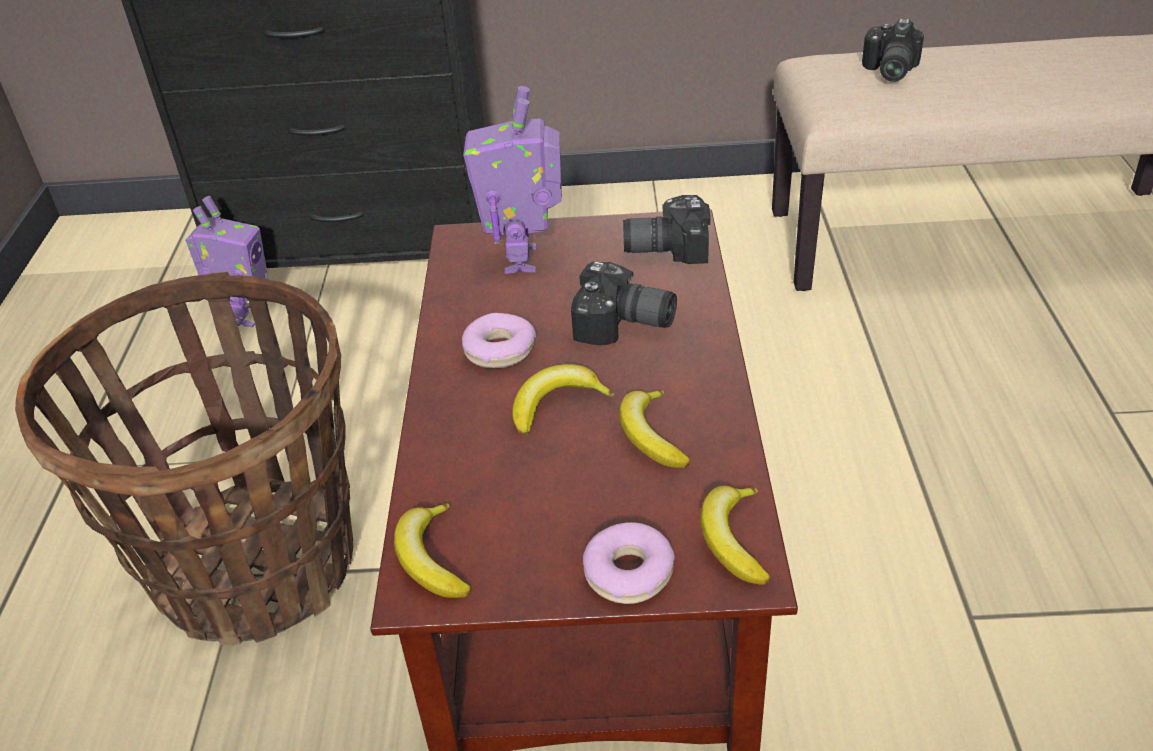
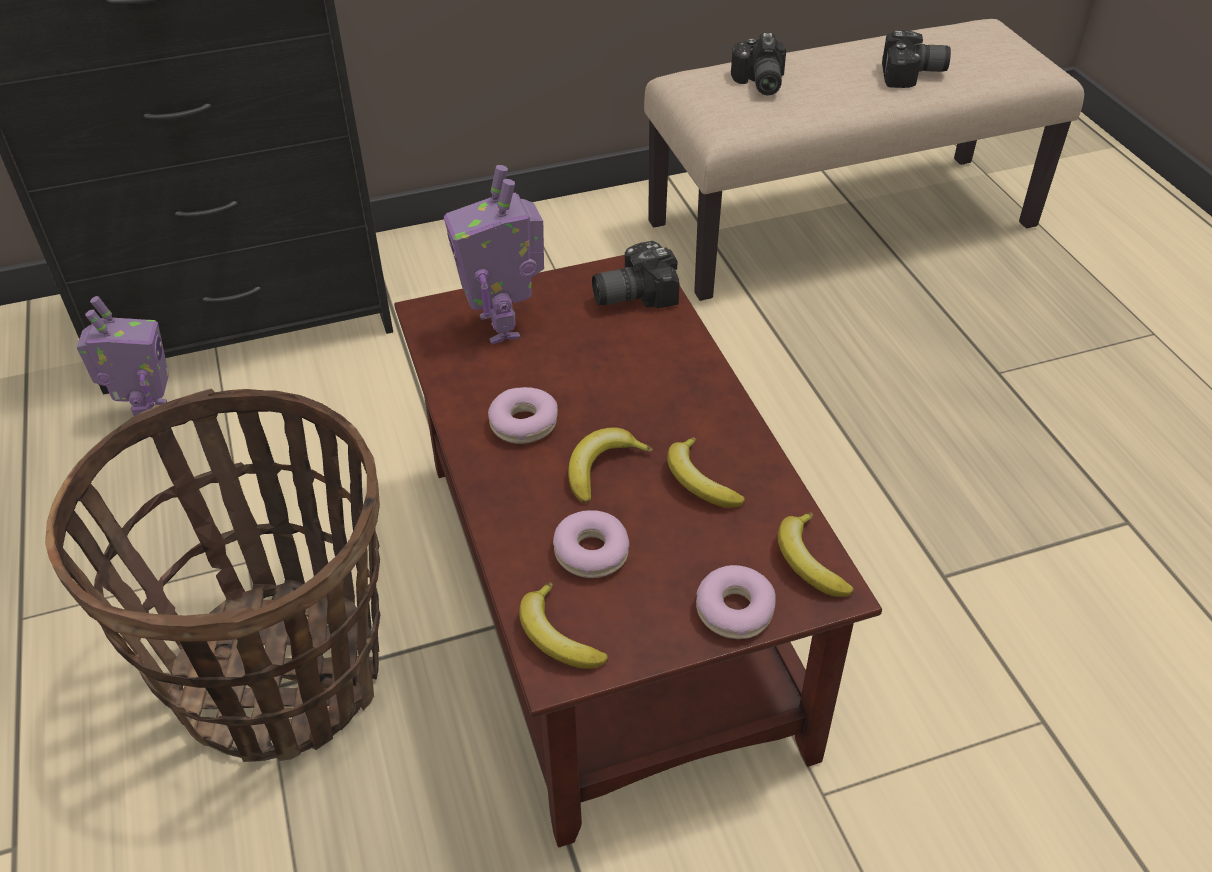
camera: 20 degrees left, 5 degrees up
camera [571,262,677,346] -> camera moved to [882,30,951,88]
none -> donut [553,510,629,578]

